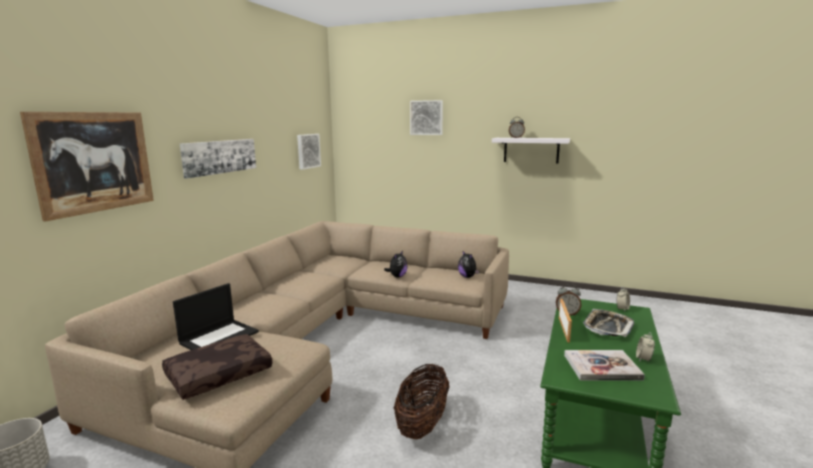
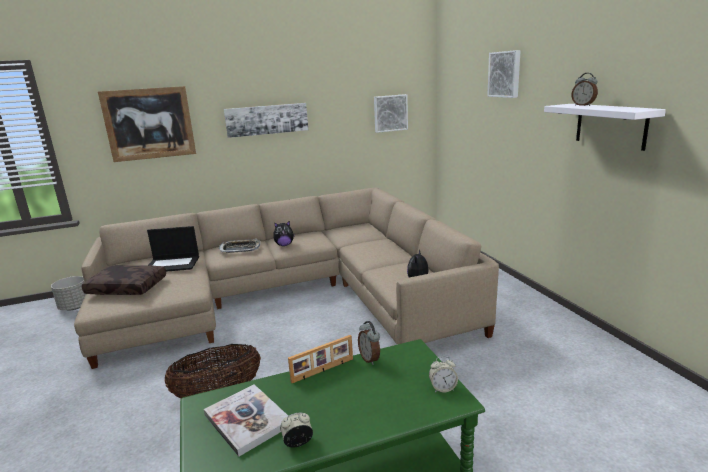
camera: 50 degrees right, 5 degrees up
plush toy [384,251,407,277] -> plush toy moved to [273,221,295,246]
tray [583,309,634,337] -> tray moved to [218,239,261,253]

